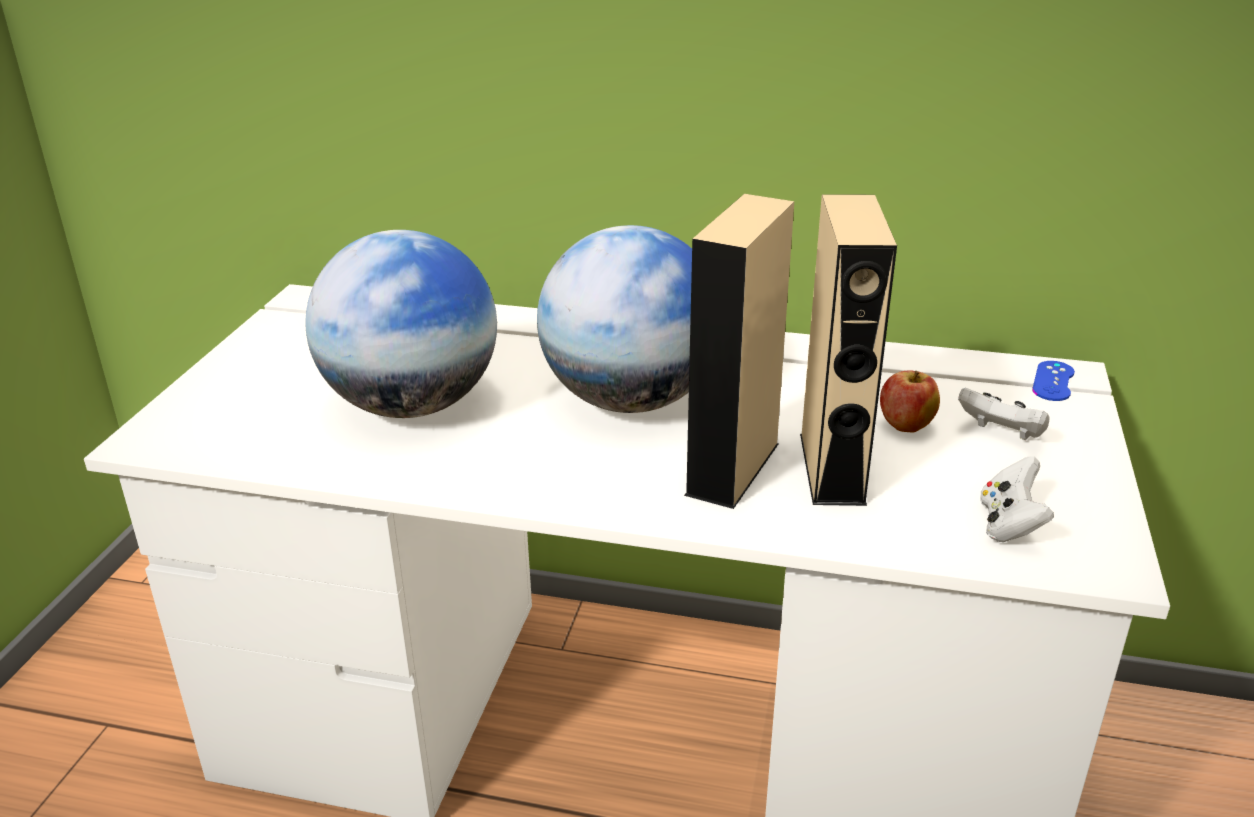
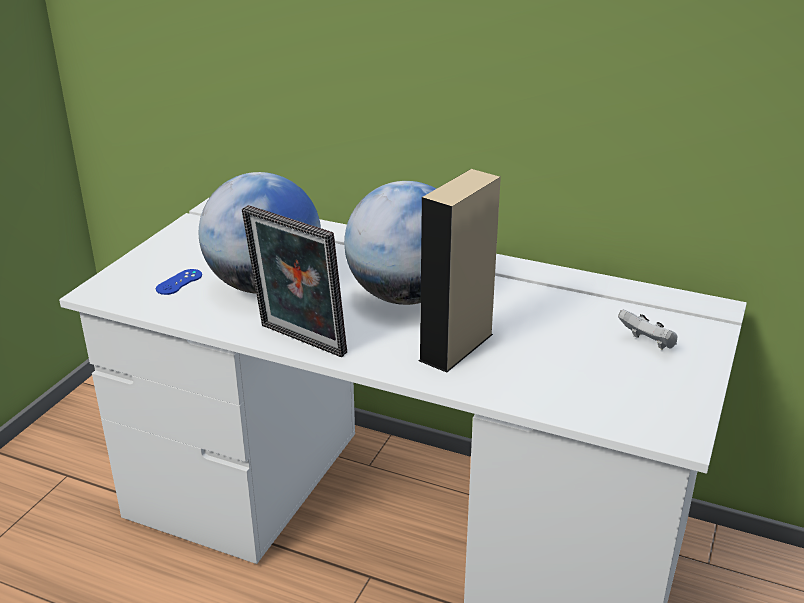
camera: 10 degrees right, 0 degrees up
beige speaker [800,194,897,506] -> none
apple [880,370,940,433] -> none
white game controller [980,456,1054,542] -> none
blue game controller [1032,361,1075,401] -> blue game controller moved to [156,269,202,295]
none -> picture frame [242,205,347,357]

